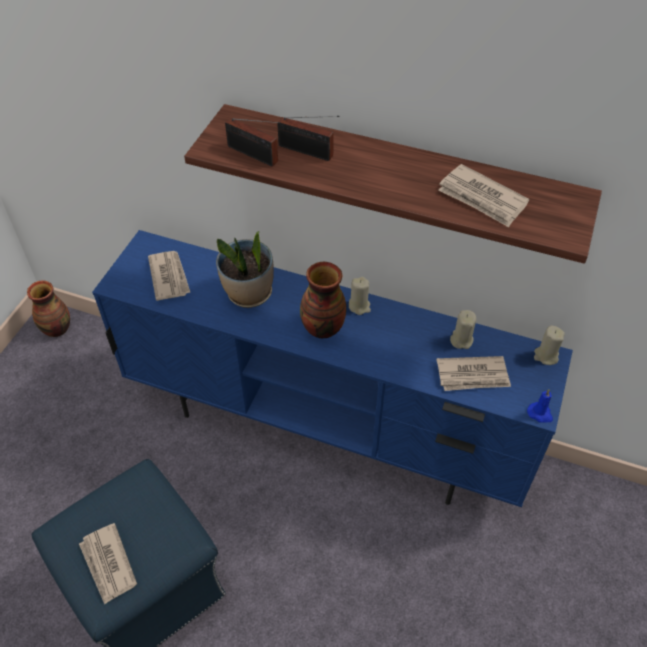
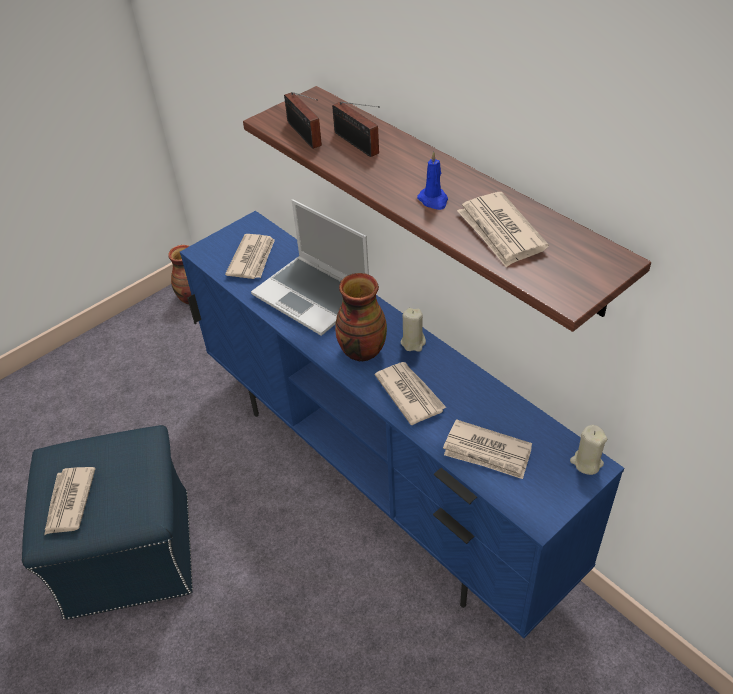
camera: 30 degrees right, 5 degrees down
potted plant [216,231,274,308] -> laptop [251,199,369,336]
beige candle [450,310,476,349] -> none
blue candle [527,389,553,423] -> blue candle moved to [417,151,448,210]
none -> newspaper [375,362,447,425]

